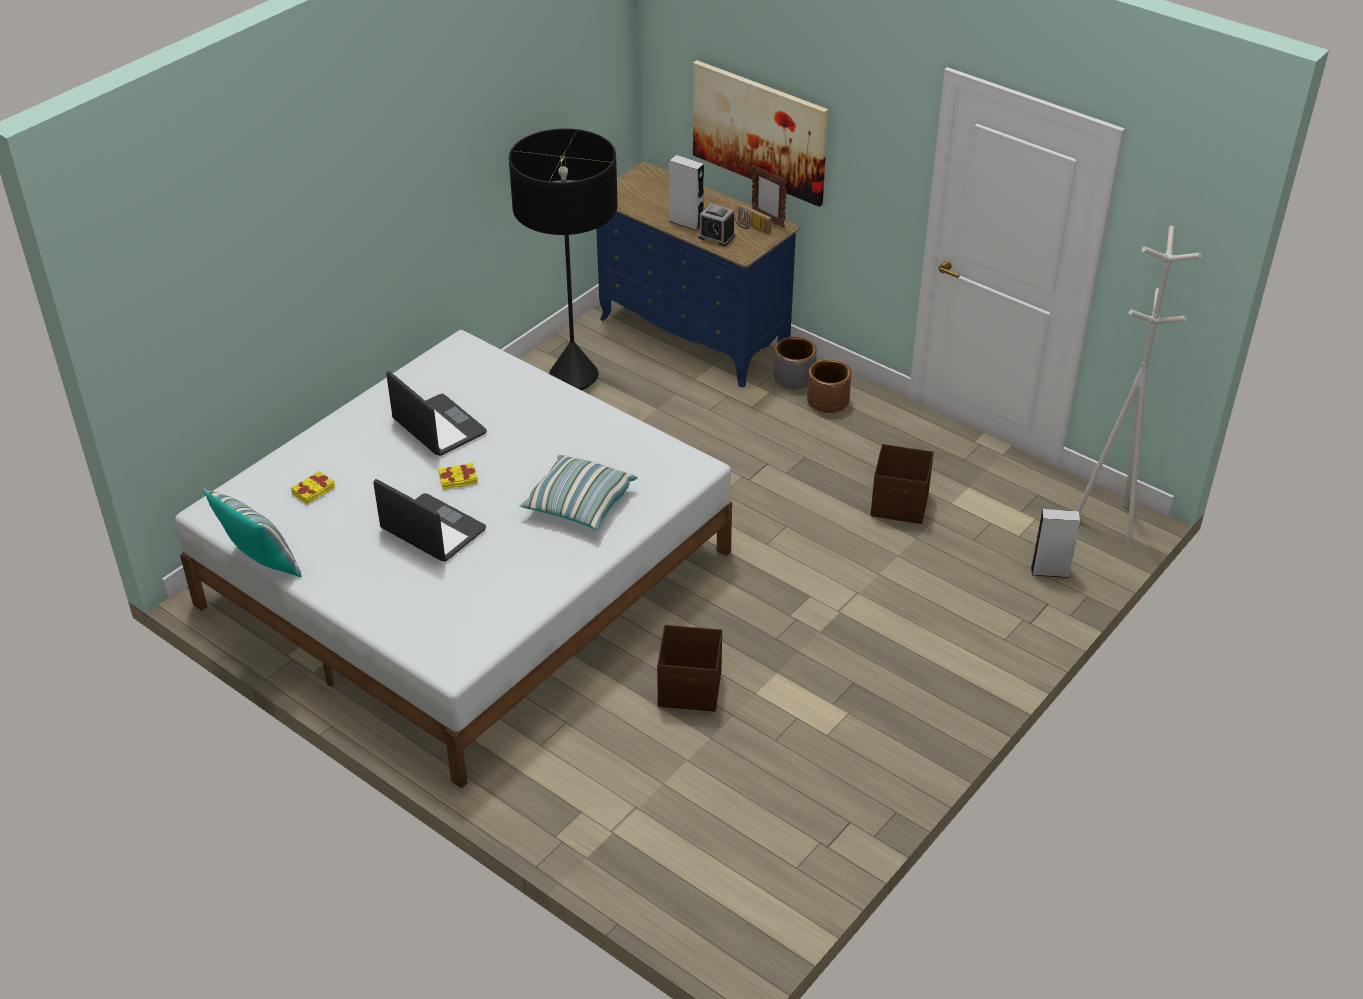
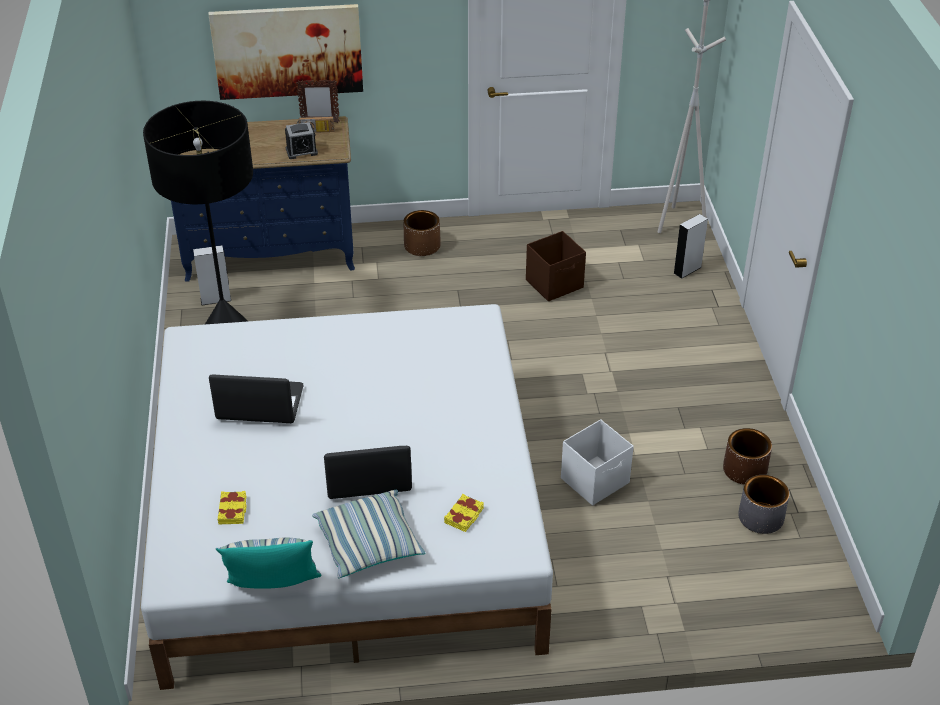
camera: 45 degrees left, 0 degrees up
yellow book [438,463,478,490] -> yellow book moved to [444,494,484,532]
pillow [519,455,638,530] -> pillow moved to [312,490,425,578]
brown storage box [657,625,722,712] -> white storage box [561,419,634,506]
grey speaker [669,155,704,231] -> grey speaker moved to [193,245,231,306]
grey planter [774,337,817,390] -> grey planter moved to [738,475,790,534]
none -> brown planter [723,428,772,485]

